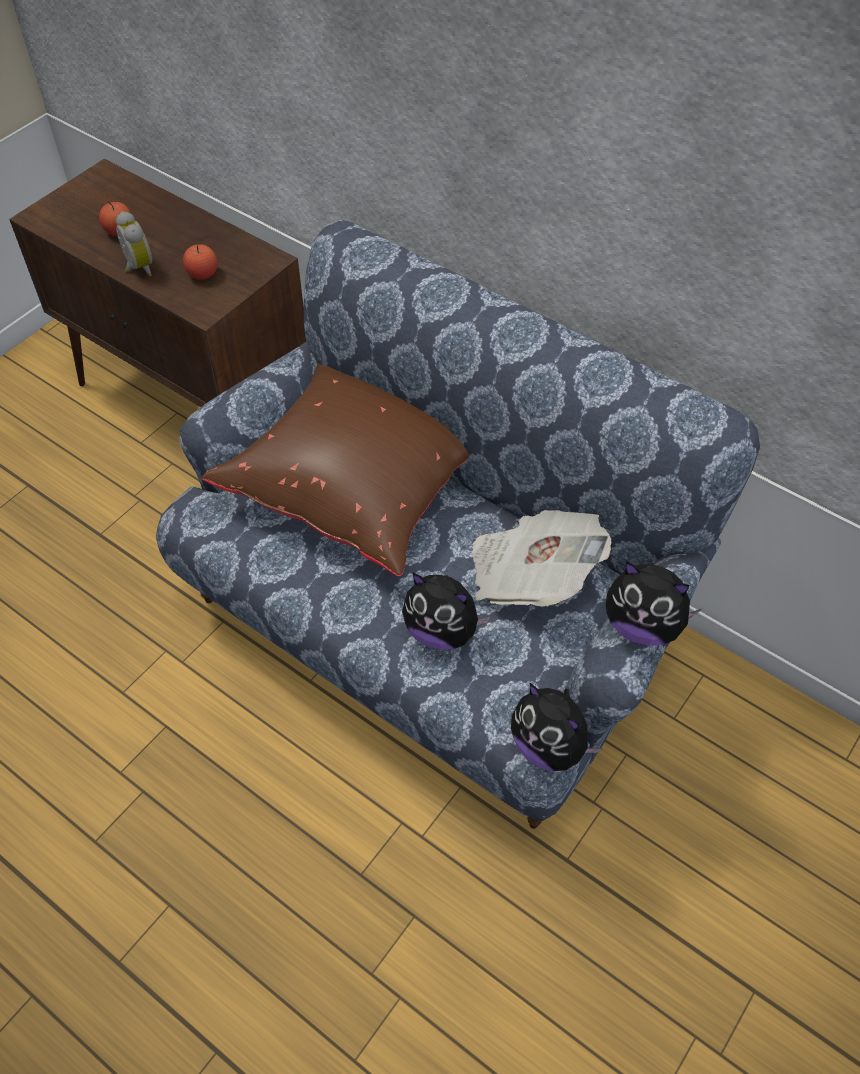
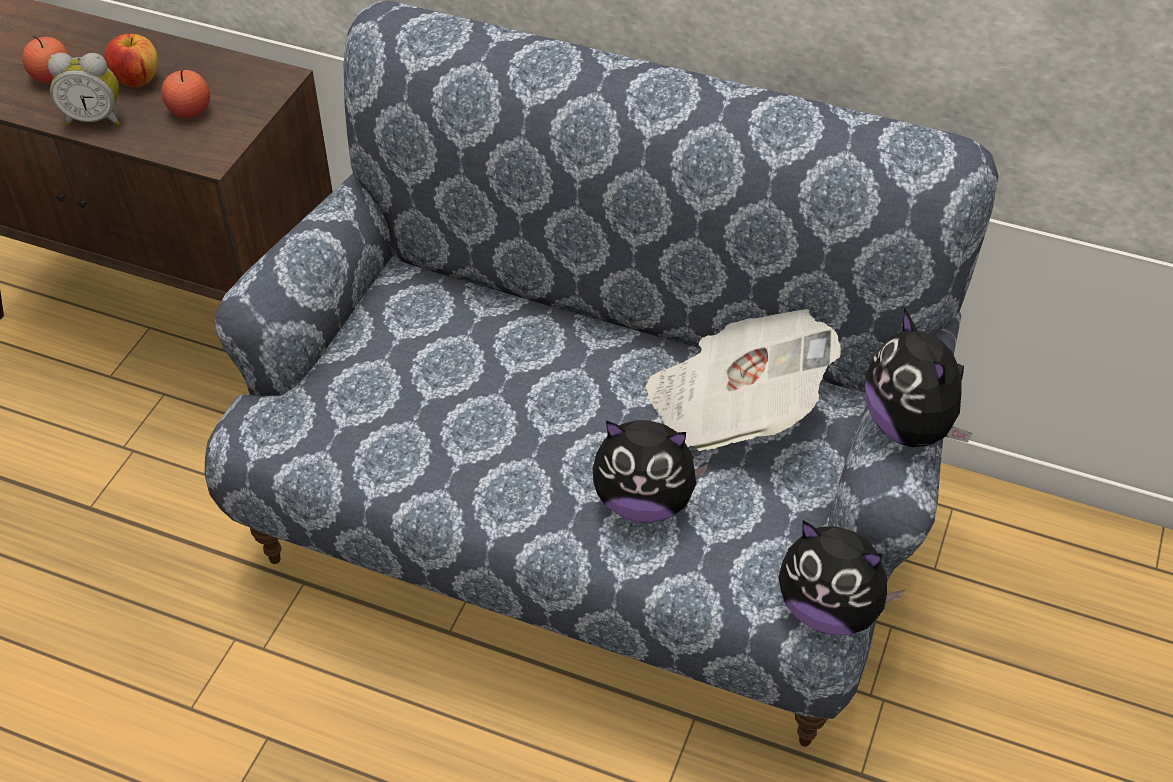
camera: 15 degrees left, 5 degrees down
alarm clock [116,211,152,276] -> alarm clock turned 135 degrees clockwise [48,53,120,125]
brown pillow [202,363,469,576] -> none
plush toy [606,562,701,646] -> plush toy turned 60 degrees clockwise [865,308,972,447]
none -> apple [104,34,158,87]

